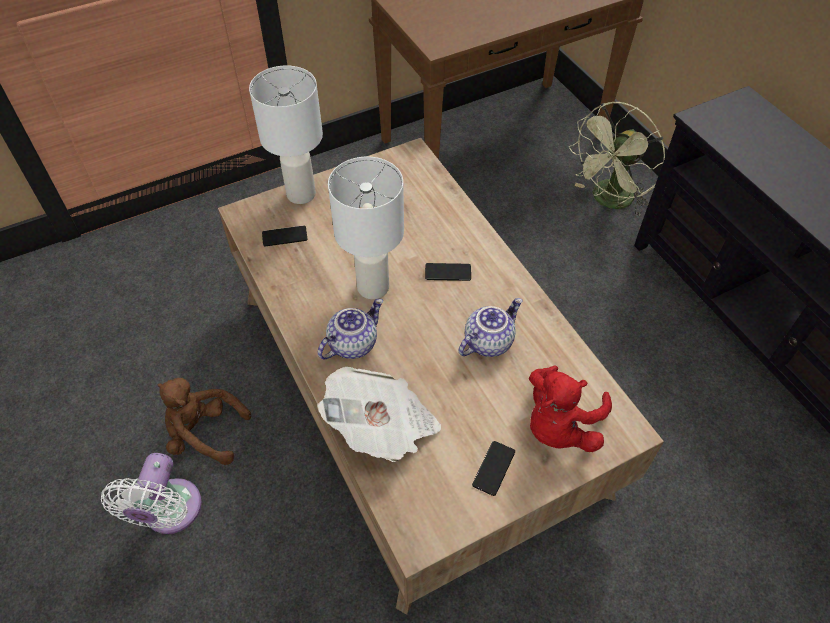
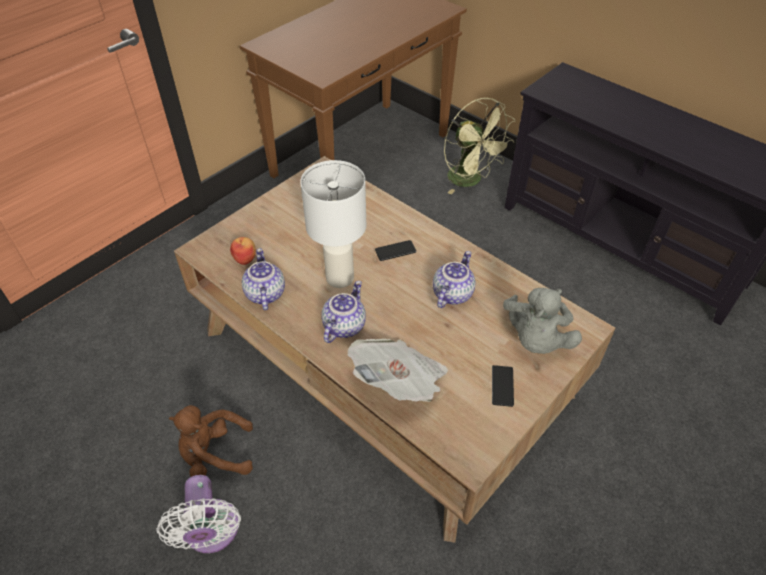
camera: 20 degrees left, 5 degrees down
white table lamp [249,65,323,204] -> none
phone [262,225,307,246] -> apple [230,237,256,265]
red plush toy [529,365,612,452] -> grey plush toy [503,288,582,354]
green fan [569,102,665,216] -> green fan turned 60 degrees counterclockwise [444,98,515,194]
none -> teapot [242,248,285,310]

